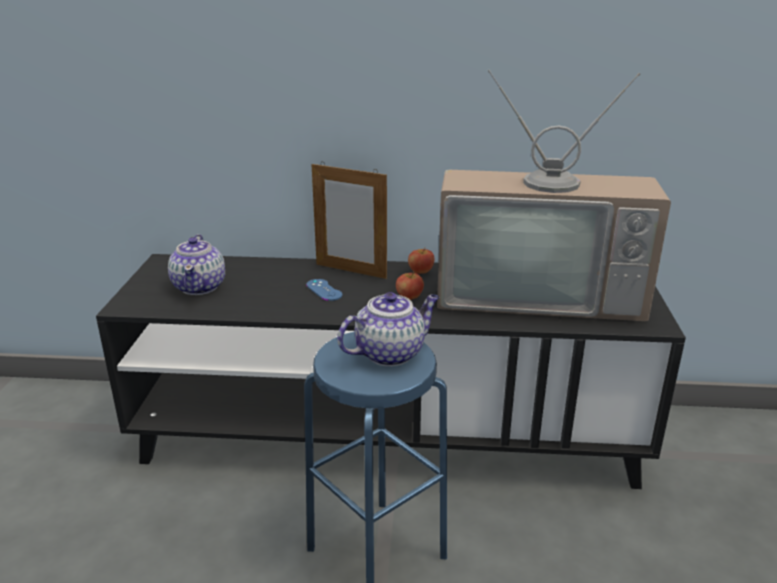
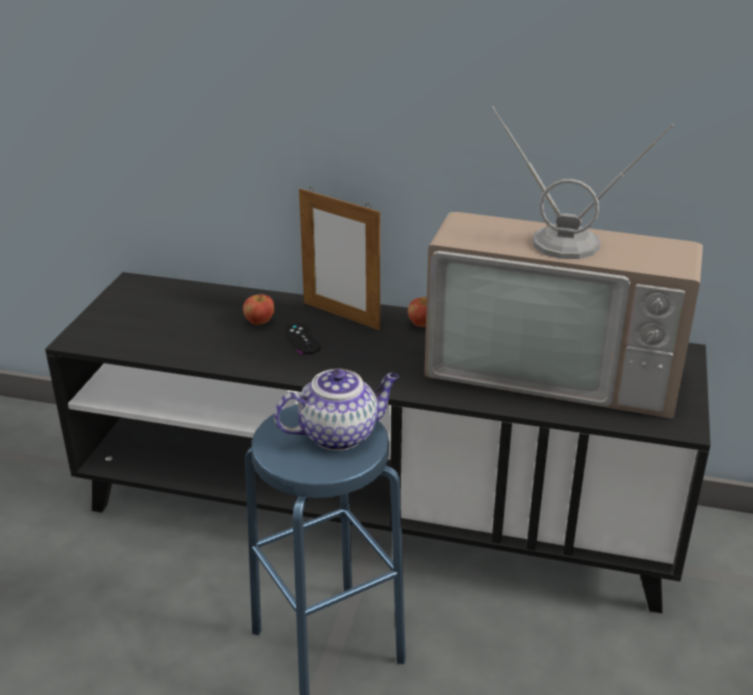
camera: 10 degrees right, 5 degrees up
teapot [168,234,225,295] -> none
blue game controller [306,279,342,301] -> black game controller [284,323,321,354]
apple [396,271,424,300] -> apple moved to [243,294,274,325]

